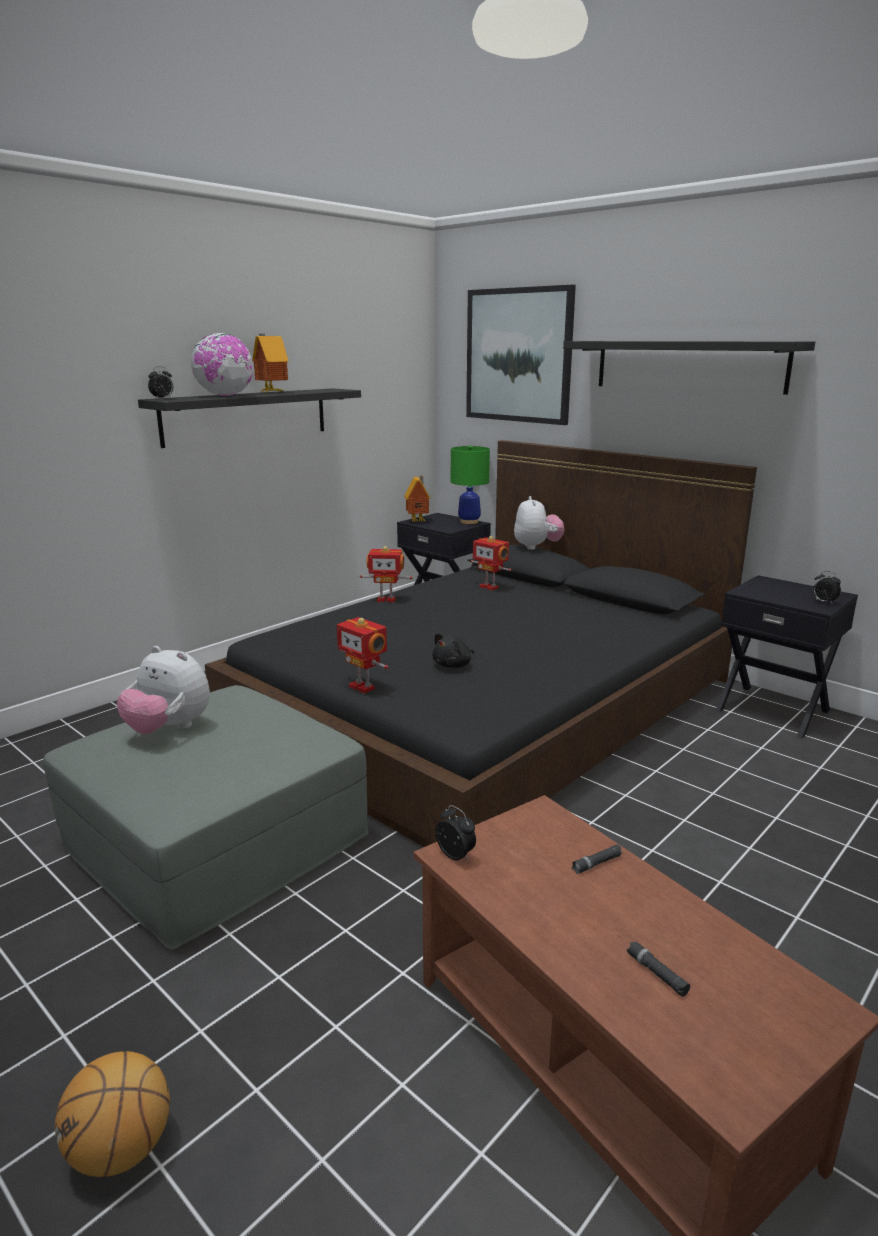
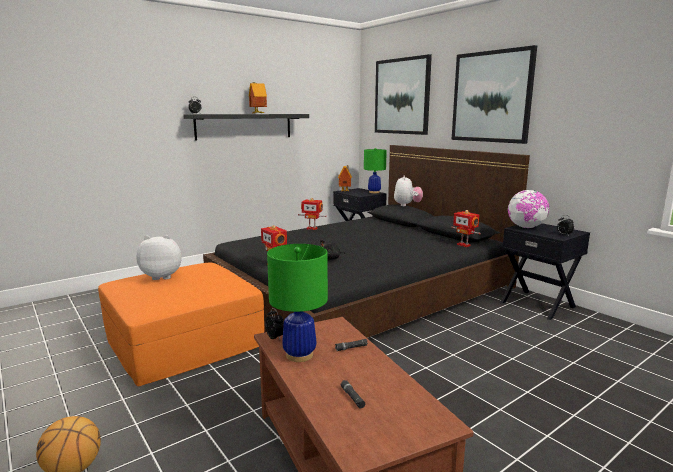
camera: 10 degrees right, 5 degrees down
grey ottoman [43,685,369,950] -> orange ottoman [98,262,264,386]
plush toy [117,646,210,734] -> plush toy turned 135 degrees clockwise [136,235,182,280]
globe [191,333,253,396] -> globe moved to [508,190,549,228]
toy robot [471,536,511,590] -> toy robot moved to [451,210,481,247]
black shelf [563,341,815,395] -> picture [452,45,537,144]
none -> green table lamp [267,244,328,362]

